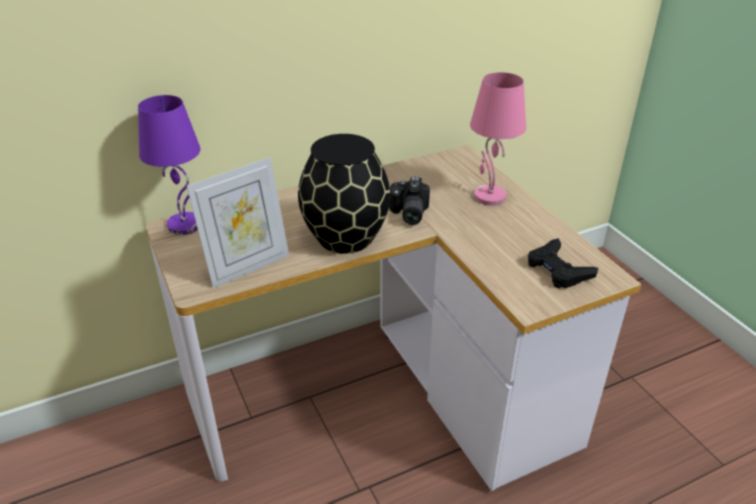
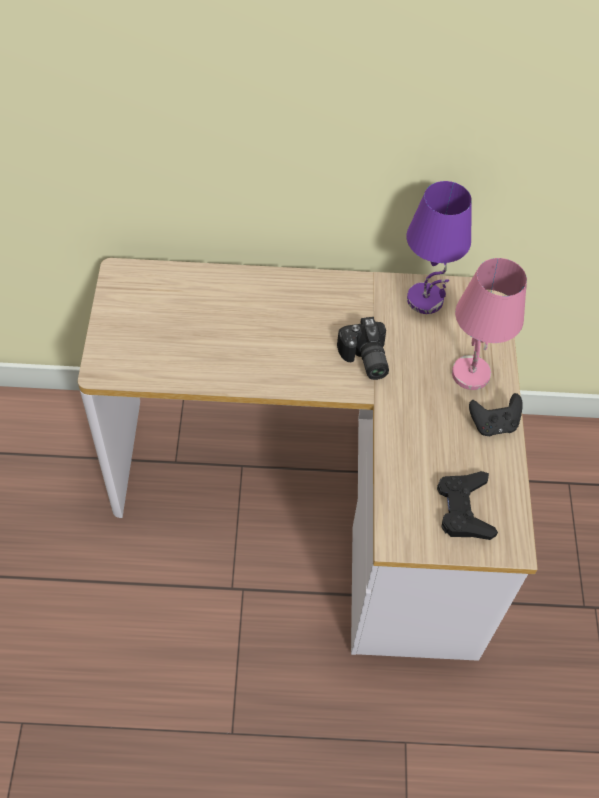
camera: 25 degrees right, 20 degrees up
purple table lamp [138,95,201,235] -> purple table lamp moved to [406,181,472,314]
picture frame [187,157,289,289] -> none
black vase [298,134,390,254] -> none
camera [389,177,430,225] -> camera turned 45 degrees counterclockwise [337,317,389,380]
none -> black game controller [469,393,523,436]

